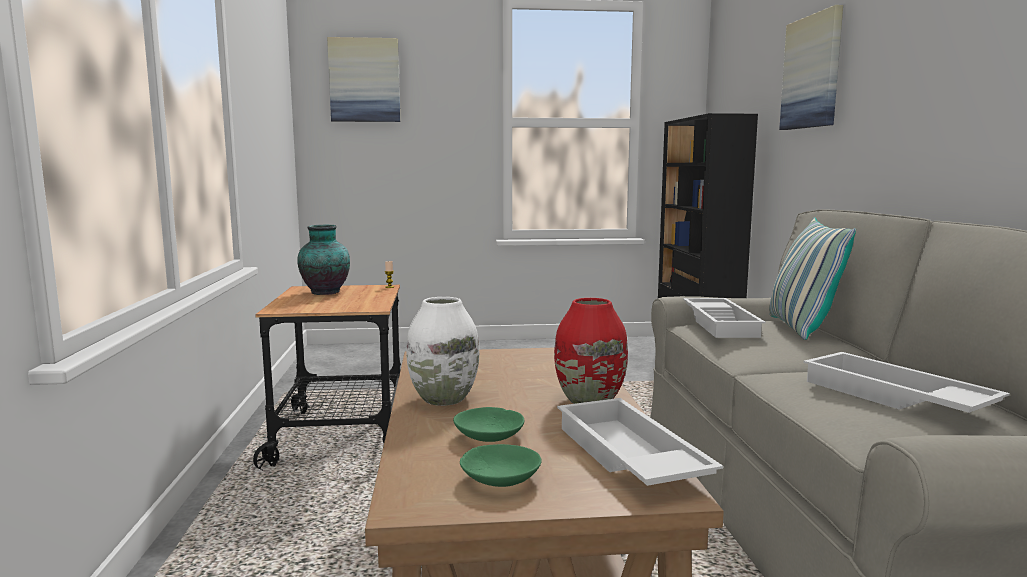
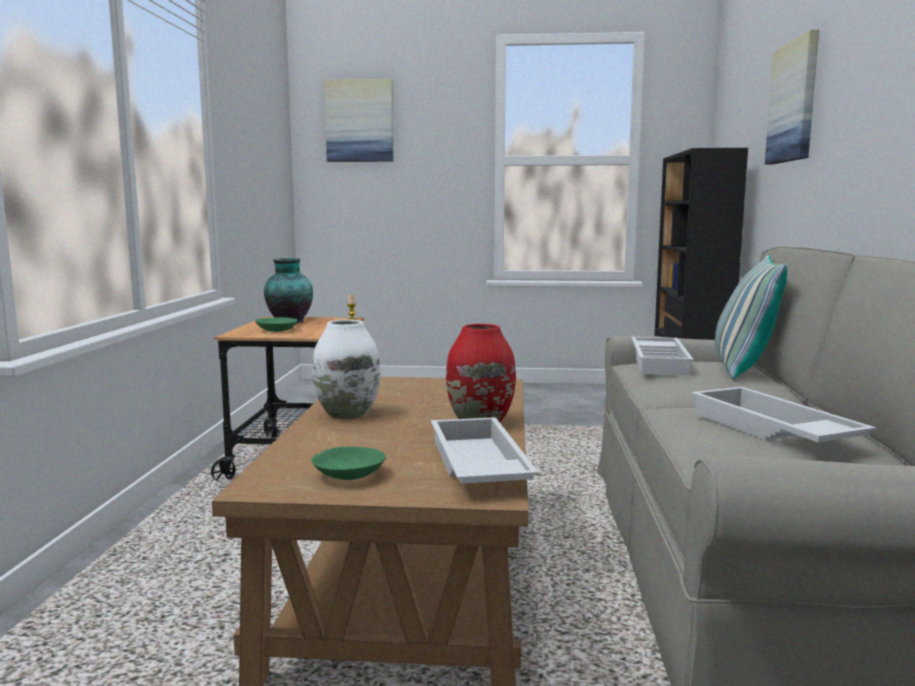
camera: 10 degrees right, 0 degrees up
green bowl [453,407,524,442] -> green bowl moved to [255,317,298,332]

